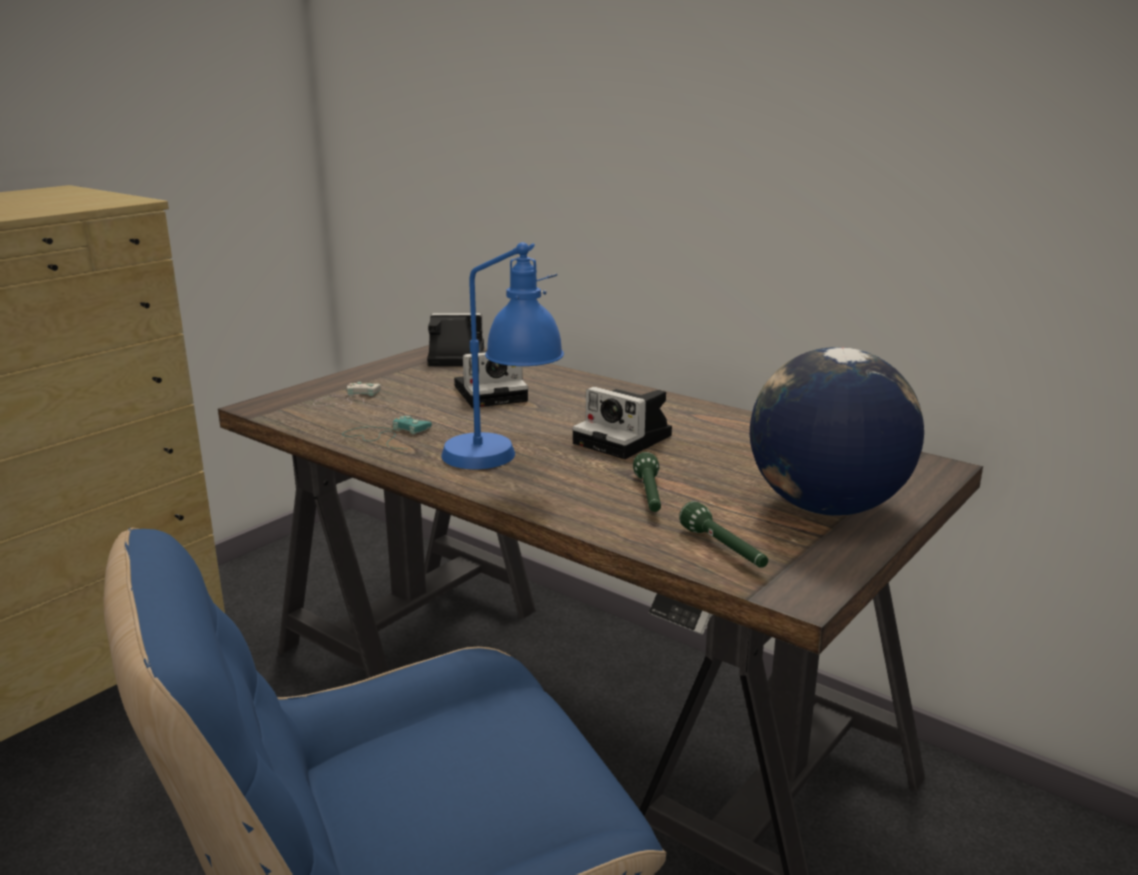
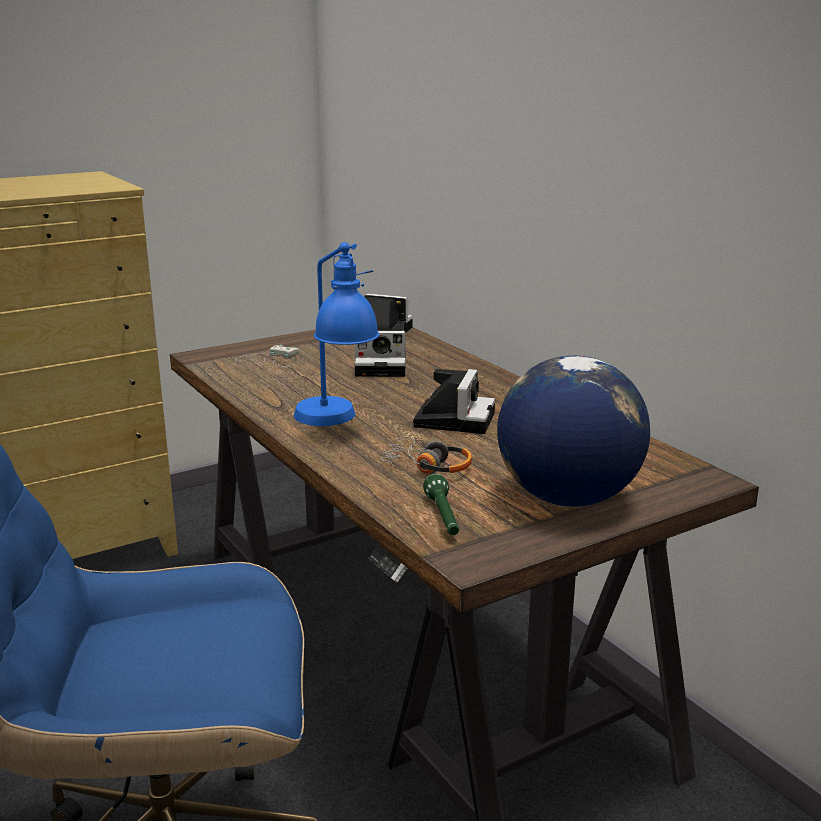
camera: 20 degrees right, 0 degrees up
turquoise game controller [342,416,432,449] -> none
camera [572,387,672,459] -> camera turned 135 degrees counterclockwise [413,369,495,434]
green flashlight [633,452,661,512] -> headphones [381,437,472,474]

